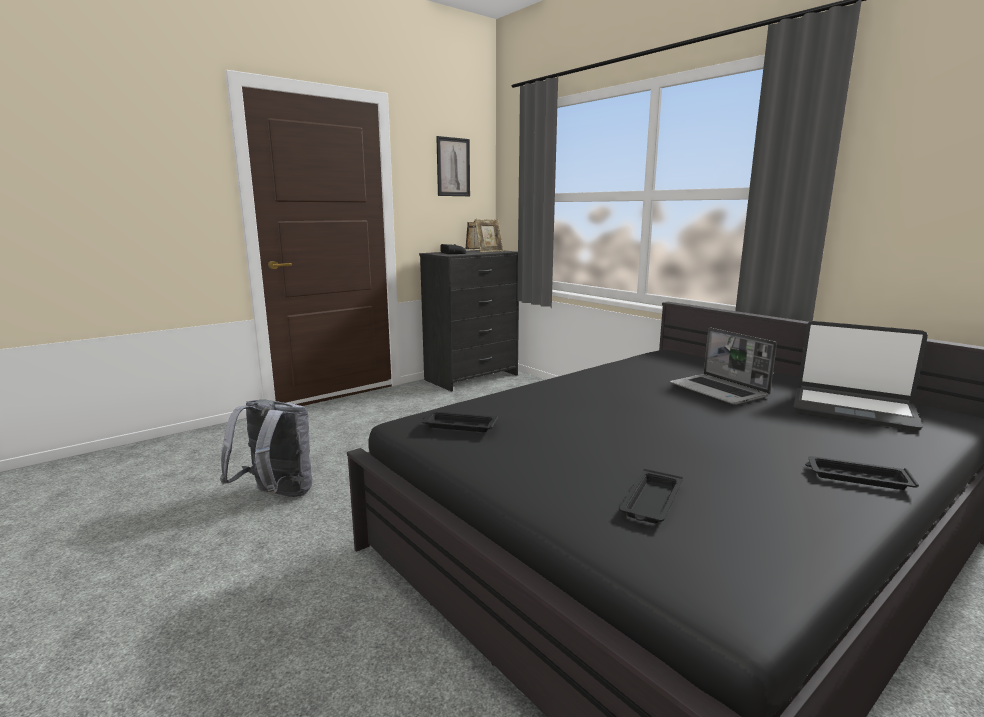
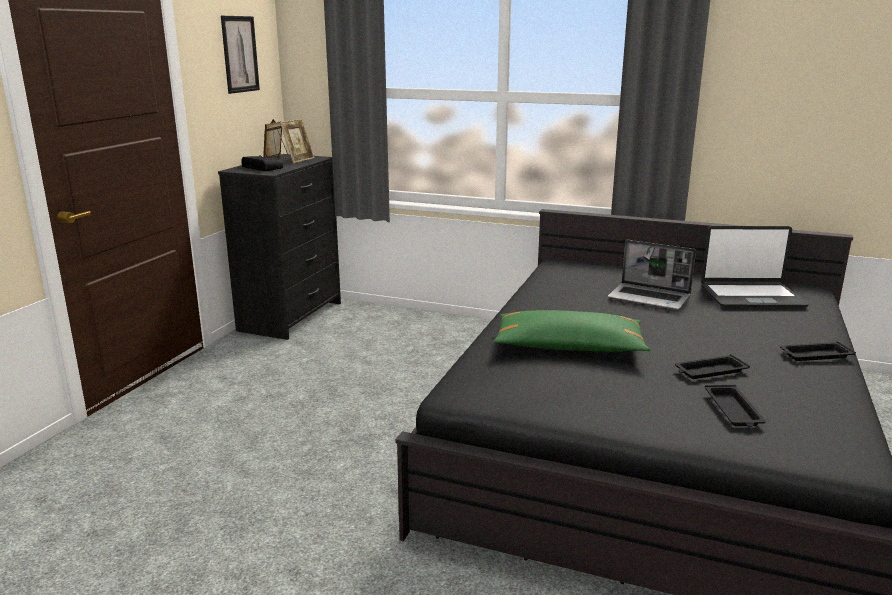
camera: 30 degrees left, 5 degrees up
grey backpack [220,399,312,497] -> none
black tray [422,411,498,432] -> black tray moved to [675,354,750,379]
none -> green pillow [493,310,651,352]

